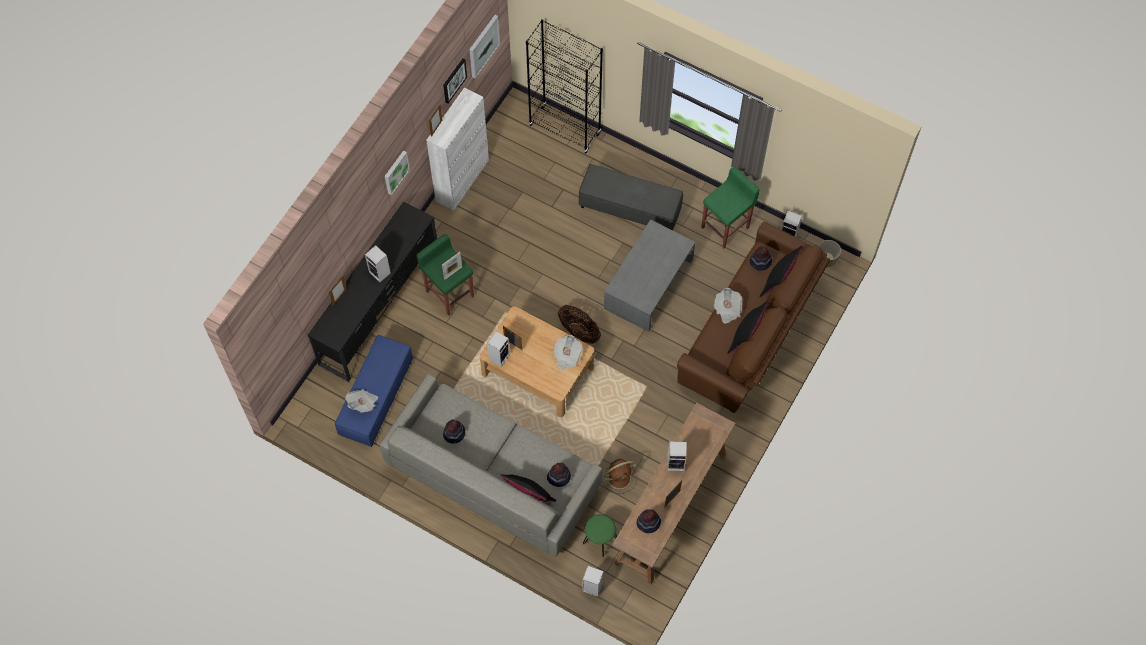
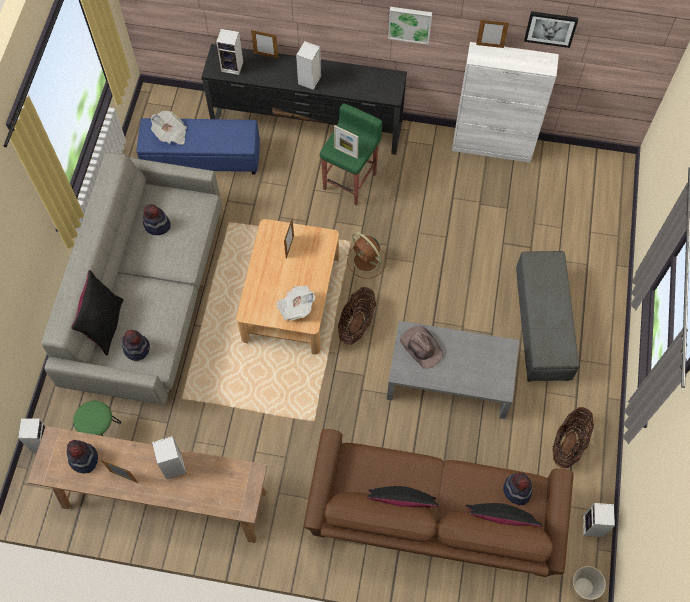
camera: 70 degrees right, 0 degrees up
picture [469,15,500,79] -> none
speaker [487,331,510,367] -> speaker moved to [216,29,243,75]
black bookcase [526,19,603,153] -> none
brown fan [602,459,637,494] -> brown fan moved to [347,232,387,279]
green stool [701,167,760,248] -> basket [552,407,594,468]
newspaper [714,288,743,324] -> none
none -> brown hat [400,326,443,369]

